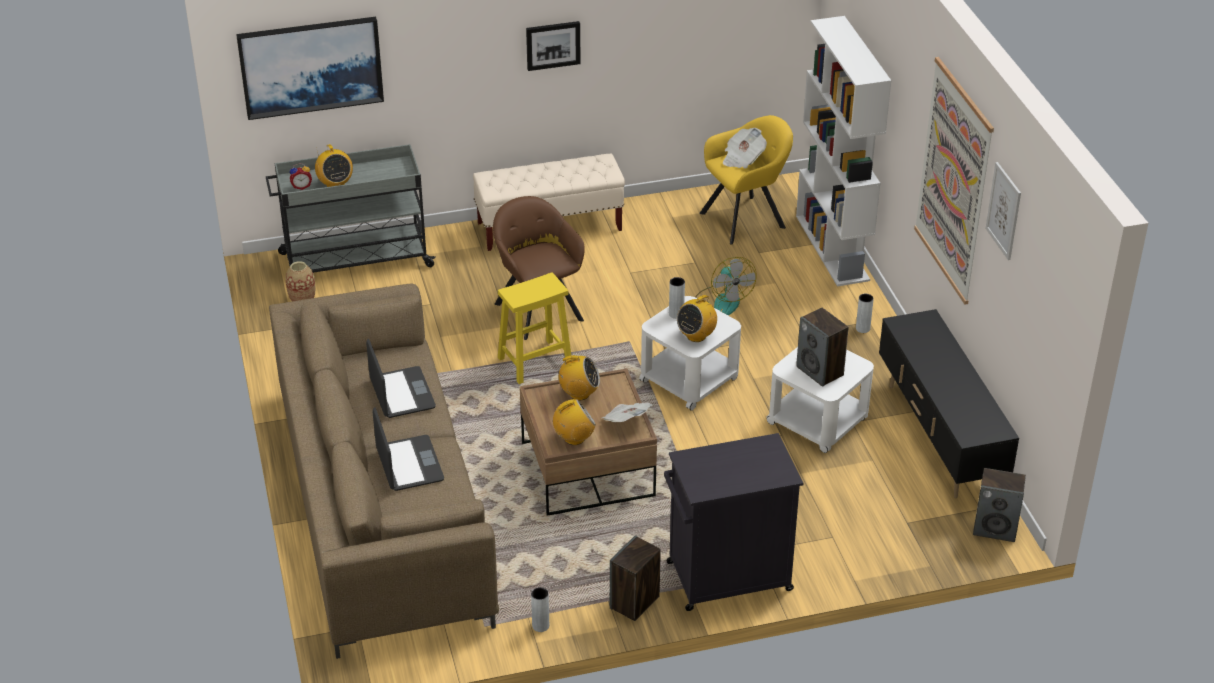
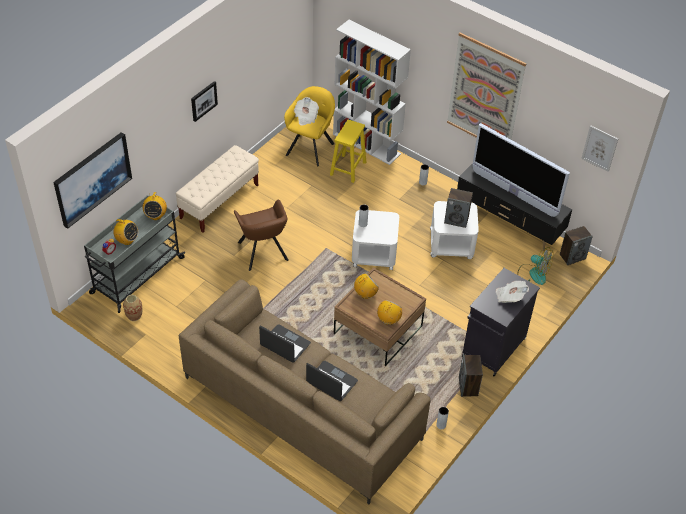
camera: 40 degrees left, 10 degrees up
brown armchair [493,196,585,340] -> brown armchair turned 135 degrees counterclockwise [234,199,289,271]
yellow stool [498,273,571,384] -> yellow stool moved to [330,120,366,183]
newspaper [602,402,653,422] -> newspaper moved to [496,281,529,303]
radio [677,295,717,342] -> radio moved to [143,192,167,220]
fan [695,257,756,315] -> fan moved to [517,247,553,285]
picture [985,162,1021,260] -> picture moved to [581,125,618,172]
none -> television [472,123,570,217]

